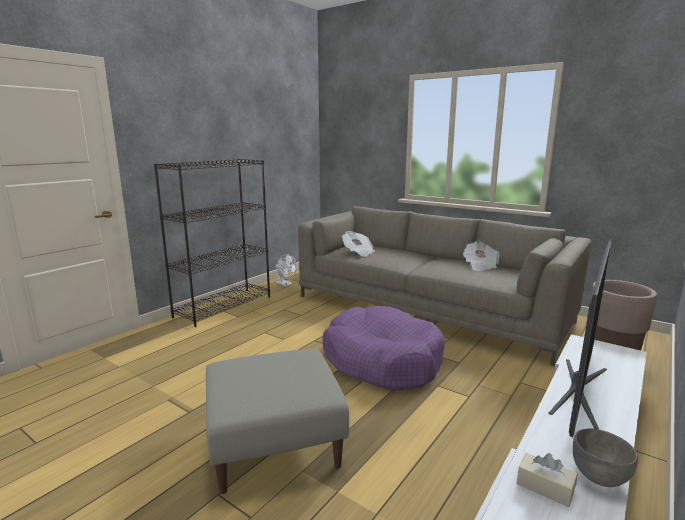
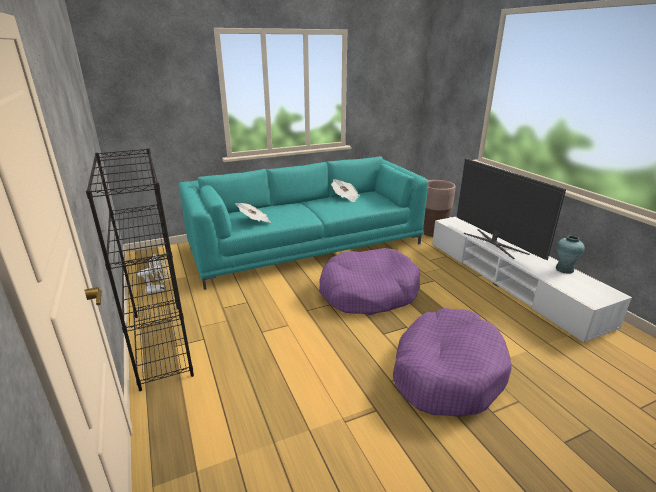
camera: 60 degrees left, 10 degrees up
beige ottoman [206,349,349,494] -> purple dog bed [393,308,512,417]
beige sofa [298,206,591,366] -> turquoise sofa [179,156,428,290]
beige tissue box [517,453,577,507] -> none
grey bowl [573,428,638,487] -> turquoise vase [556,235,585,274]

